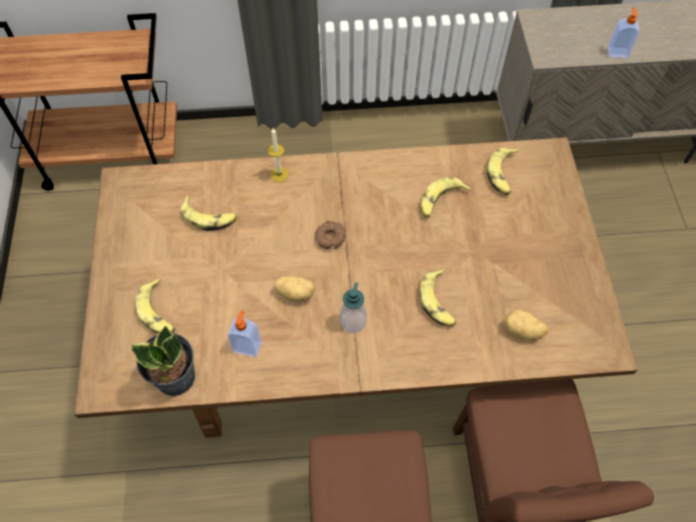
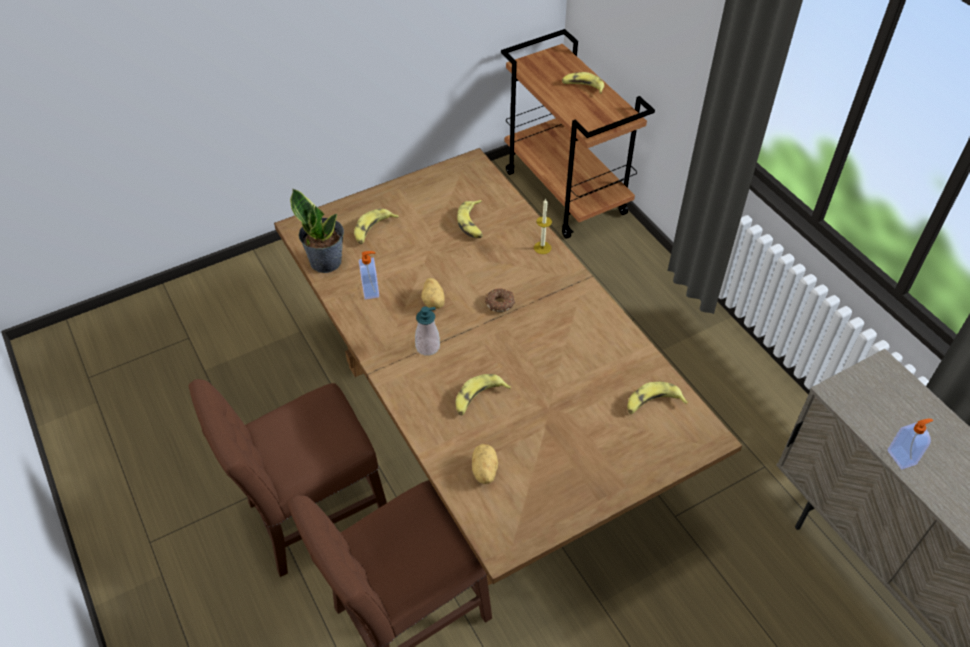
camera: 65 degrees right, 10 degrees down
banana [421,177,471,218] -> banana moved to [562,72,604,94]

